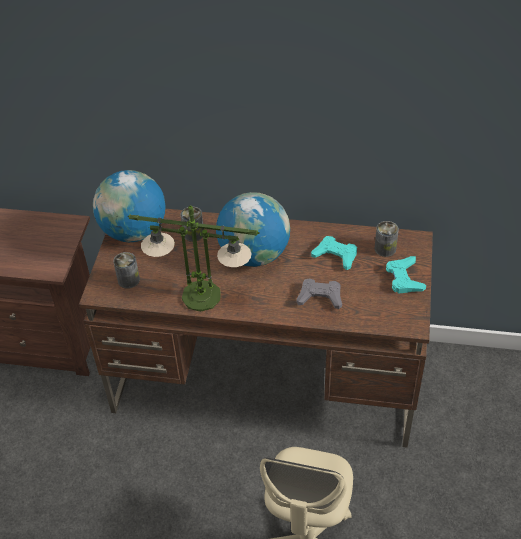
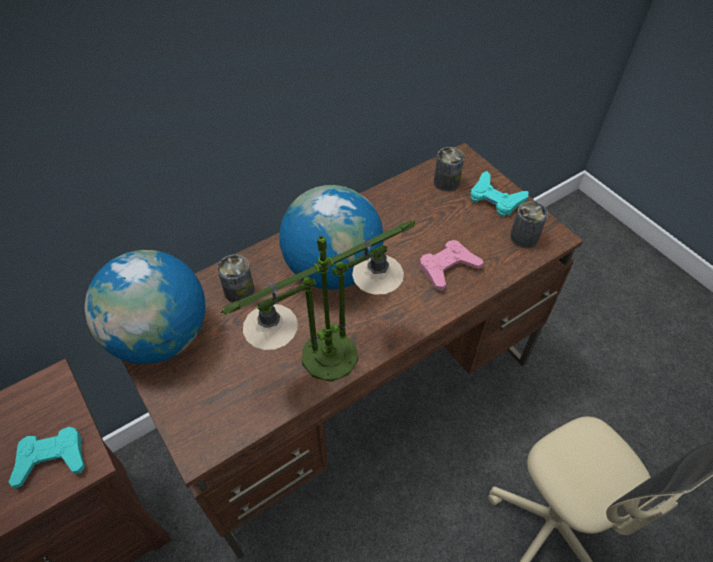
camera: 45 degrees left, 5 degrees up
can [113,252,140,289] -> can moved to [510,201,548,248]
grey game controller [296,278,342,309] -> pink game controller [420,240,484,291]
turquoise game controller [311,236,357,270] -> turquoise game controller moved to [9,427,85,489]

